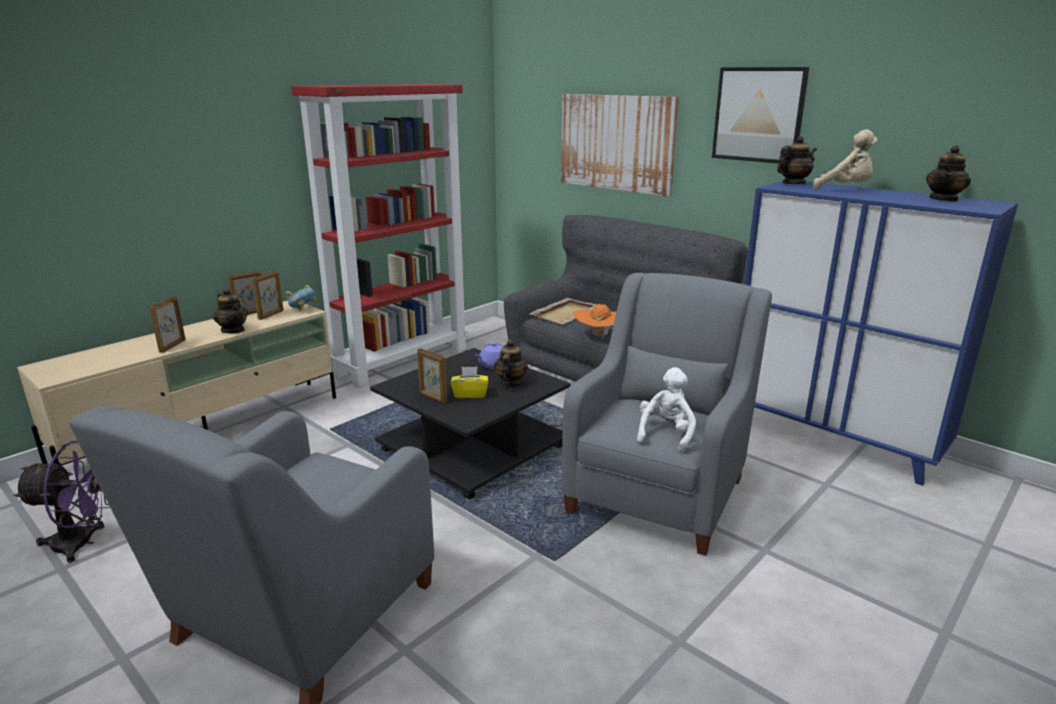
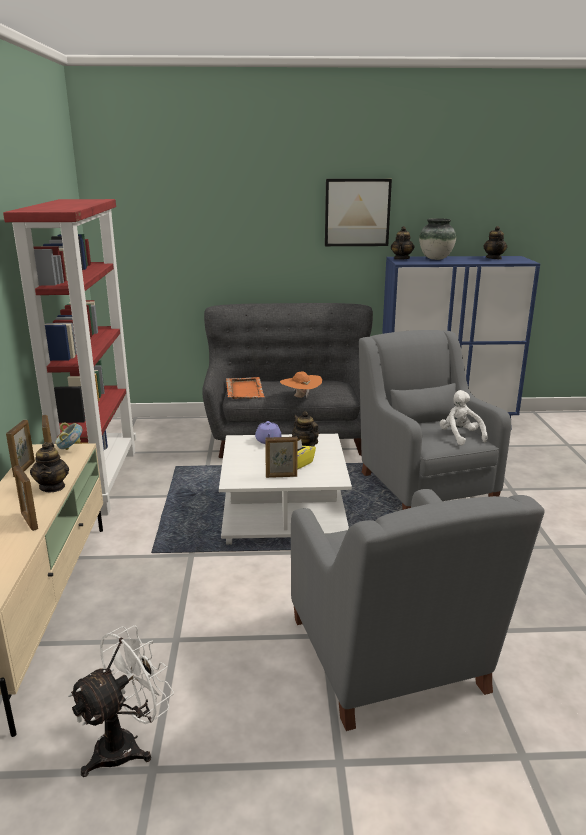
camera: 45 degrees left, 0 degrees up
purple fan [14,441,110,563] -> white fan [68,625,174,777]
teapot [213,288,248,334] -> teapot turned 75 degrees clockwise [30,442,69,492]
black coffee table [370,348,570,499] -> white coffee table [219,434,352,545]
beige tray [530,298,596,324] -> orange tray [226,377,264,399]
picture [561,94,679,197] -> none
beige plush toy [813,129,878,190] -> vase [419,218,456,260]

